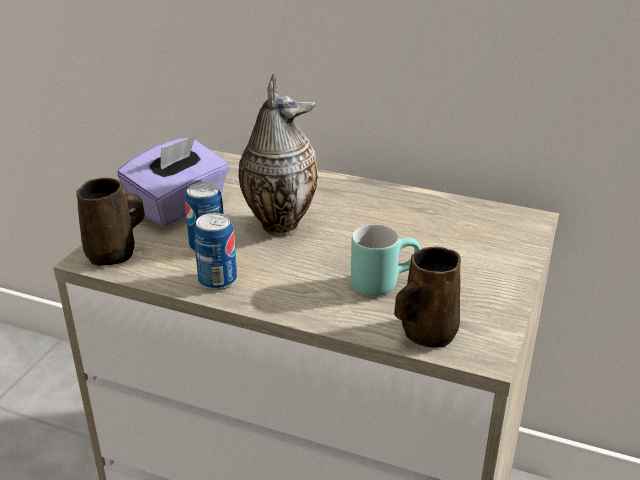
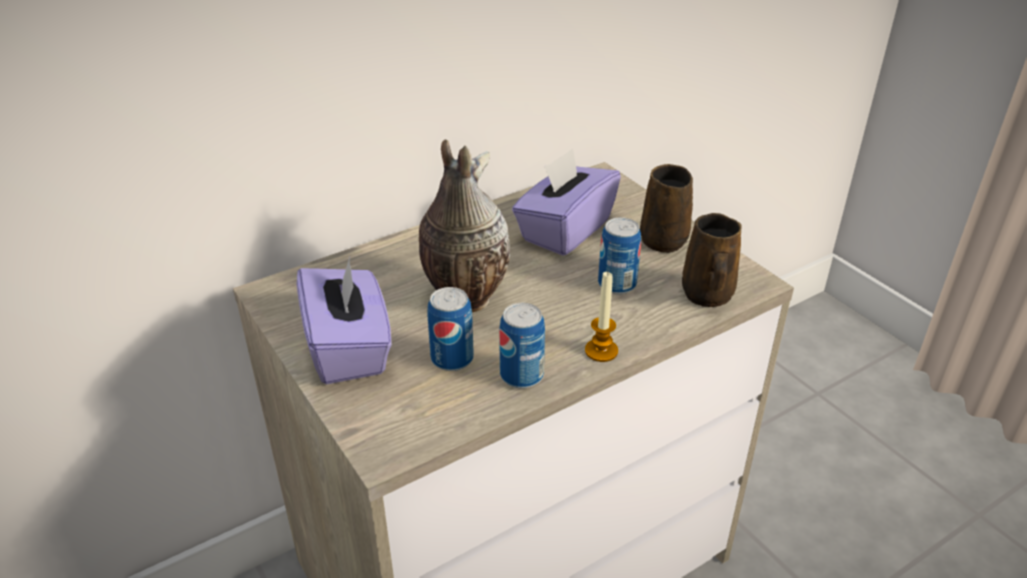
camera: 55 degrees left, 5 degrees up
brown mug [76,178,145,266] -> brown mug moved to [640,164,693,253]
turquoise mug [351,224,421,296] -> can [598,217,641,295]
none -> purple tissue box [512,148,621,256]
none -> candle [585,272,618,362]

